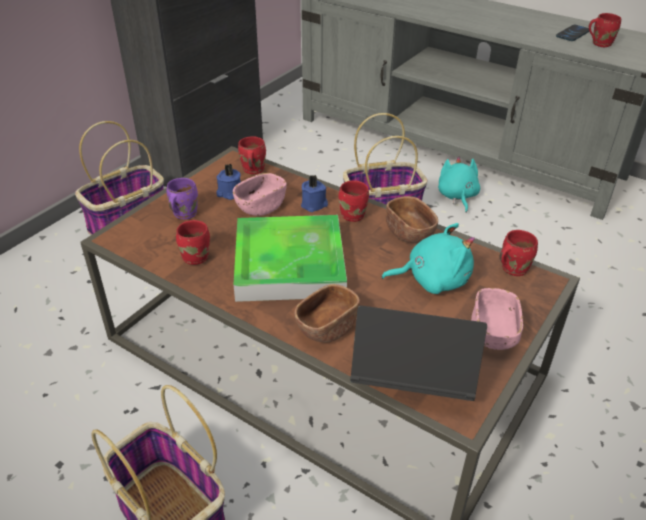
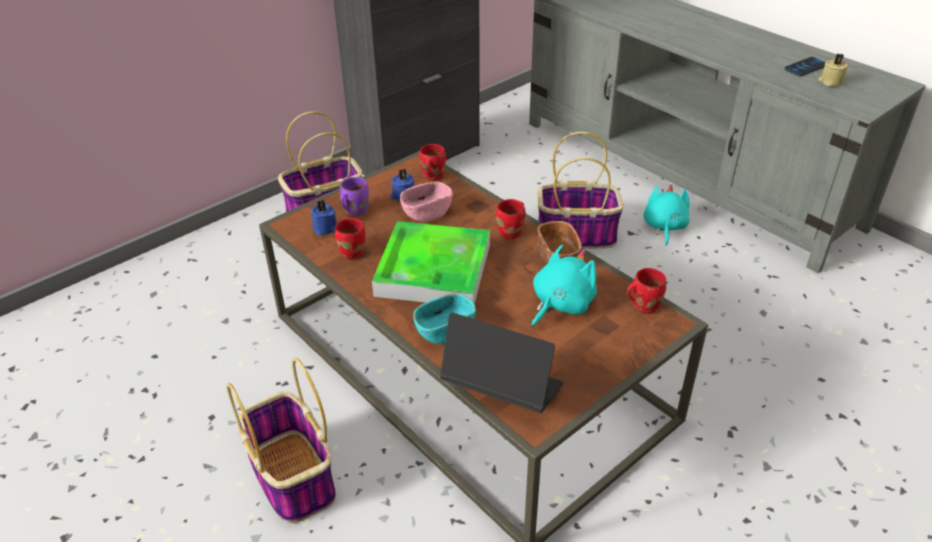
camera: 15 degrees right, 0 degrees up
brown bowl [294,284,360,343] -> turquoise bowl [413,293,476,344]
blue candle [301,175,328,212] -> blue candle moved to [311,199,337,236]
turquoise plush toy [382,223,475,294] -> turquoise plush toy turned 60 degrees counterclockwise [531,245,597,328]
pink bowl [471,288,523,350] -> none
red mug [589,13,621,48] -> beige candle [818,53,848,86]

